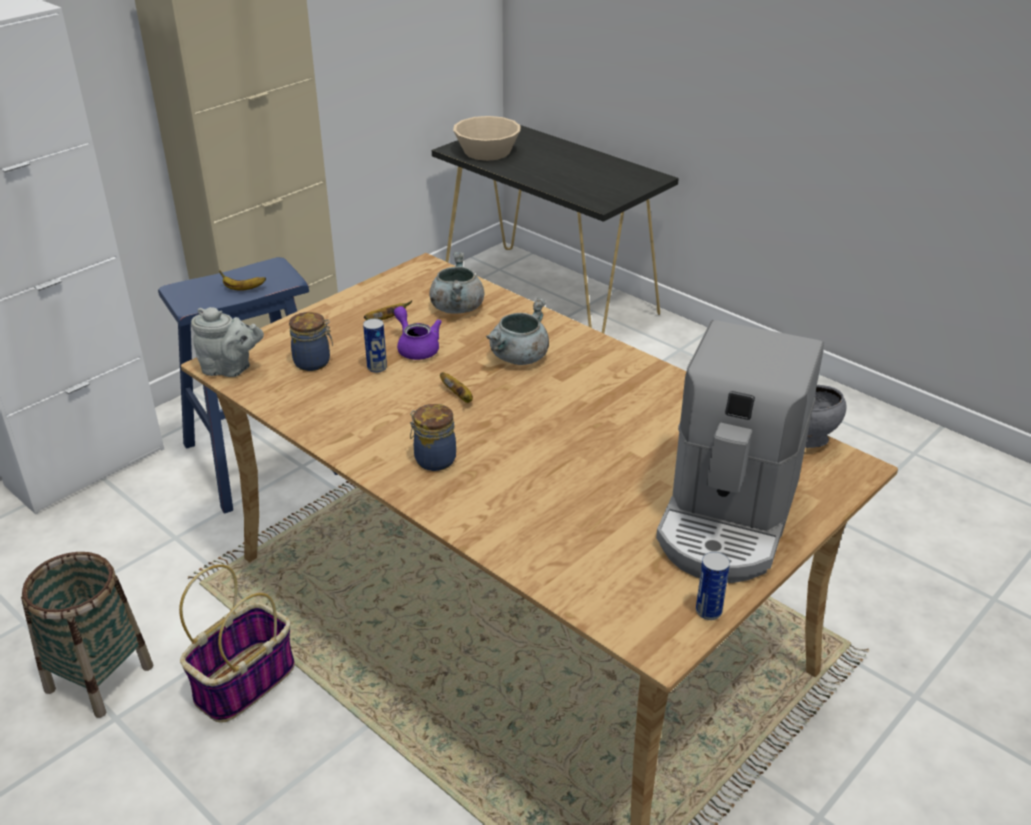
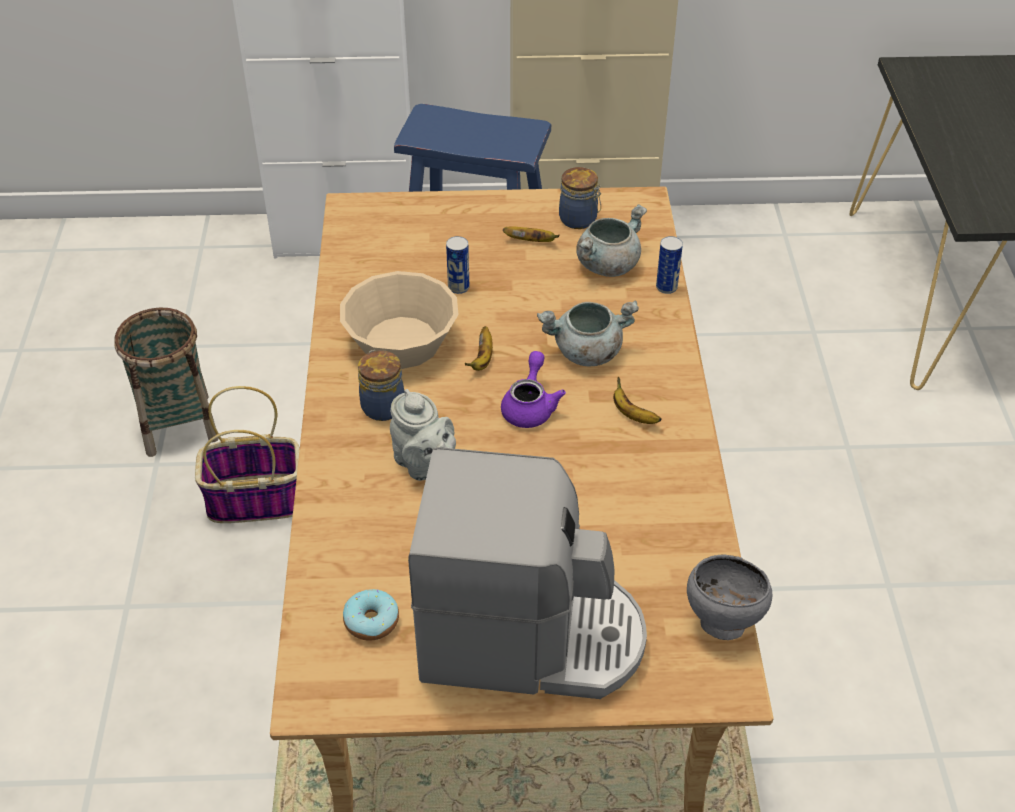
camera: 45 degrees right, 10 degrees up
grey teapot [191,307,264,377] -> grey teapot moved to [390,389,456,481]
banana [219,271,266,291] -> banana moved to [613,377,662,424]
jar [289,312,333,371] -> jar moved to [559,167,601,229]
purple teapot [394,306,442,360] -> purple teapot moved to [501,351,566,428]
beige bowl [453,116,520,161] -> beige bowl moved to [340,271,459,369]
coffee machine [656,320,824,583] -> coffee machine turned 150 degrees counterclockwise [408,447,647,699]
can [696,552,730,620] -> can moved to [656,236,683,294]
none -> donut [343,589,399,641]

